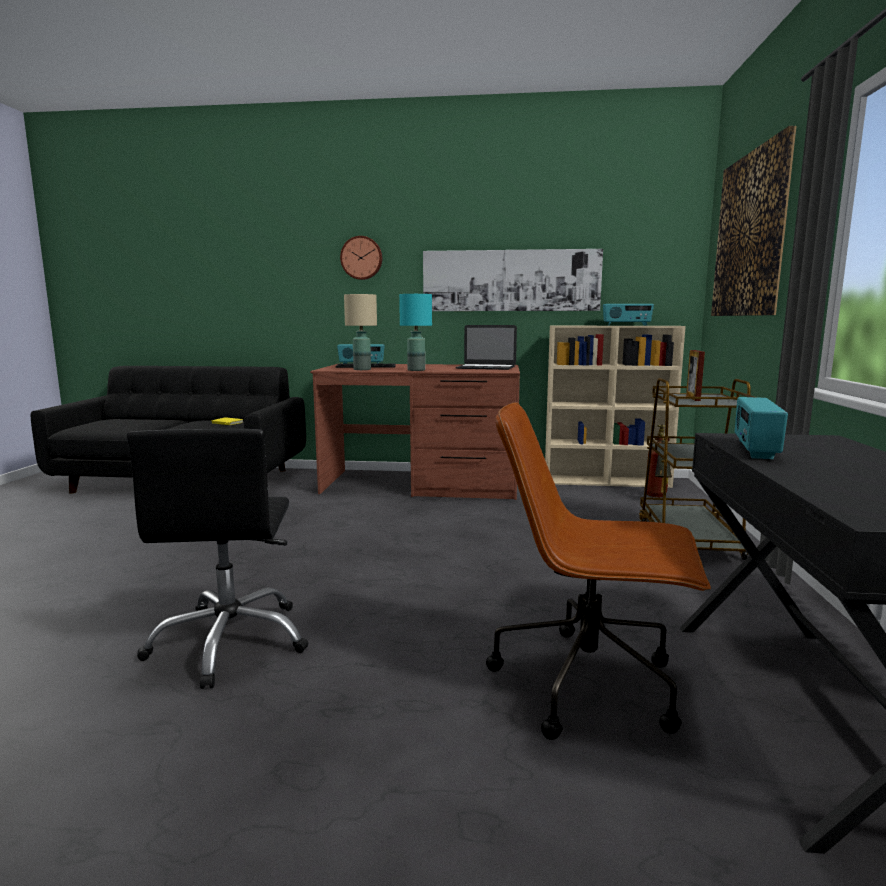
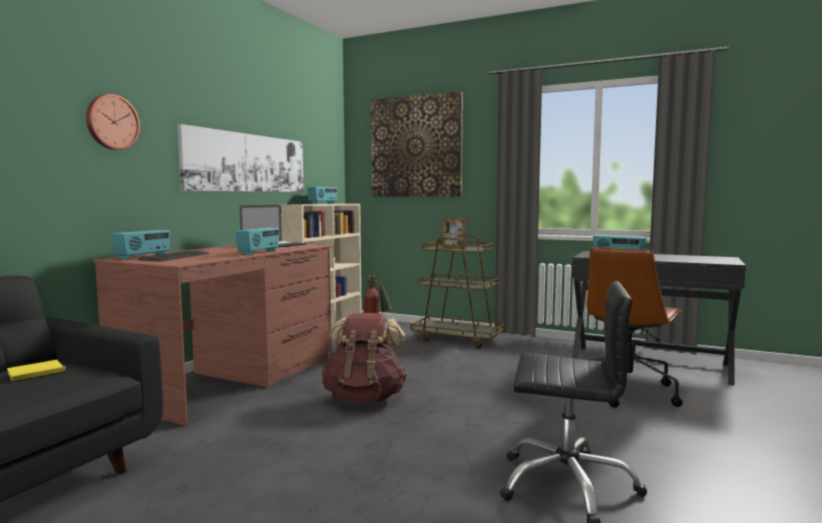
camera: 70 degrees left, 5 degrees down
beige table lamp [344,294,377,370] -> none
turquoise table lamp [399,294,432,371] -> radio [235,228,279,255]
none -> brown backpack [321,313,407,402]

